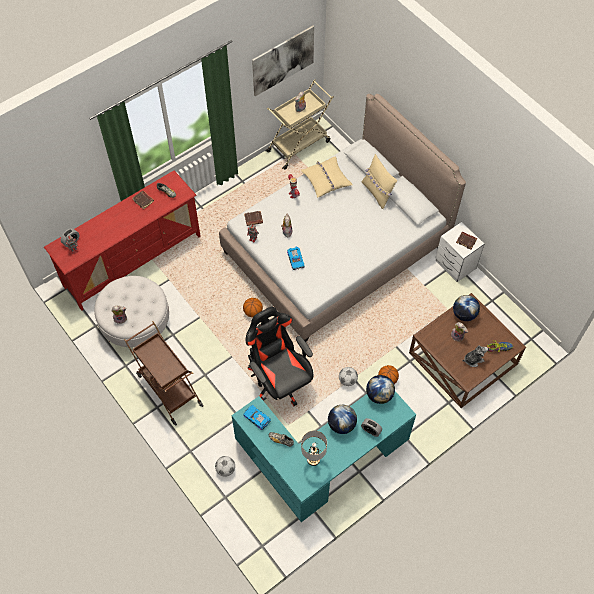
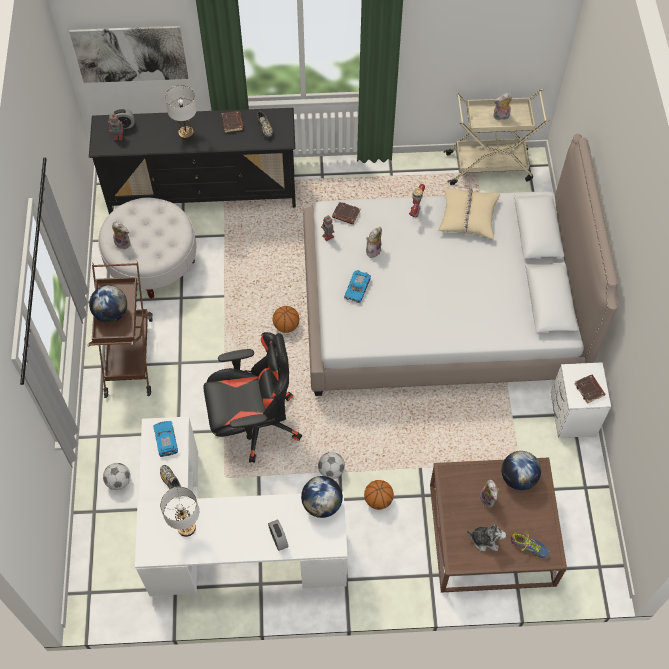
camera: 35 degrees right, 0 degrees up
red dresser [44,170,201,311] -> black dresser [89,108,296,214]
turquoise desk [232,391,416,522] -> white desk [135,416,347,596]
black office chair [246,307,313,406] -> black office chair turned 75 degrees clockwise [203,332,302,463]
picture [252,26,314,96] -> picture moved to [69,26,188,83]
globe [328,405,357,434] -> globe moved to [89,285,127,323]
beige pillow [361,154,397,209] -> none
none -> table lamp [165,85,197,140]

